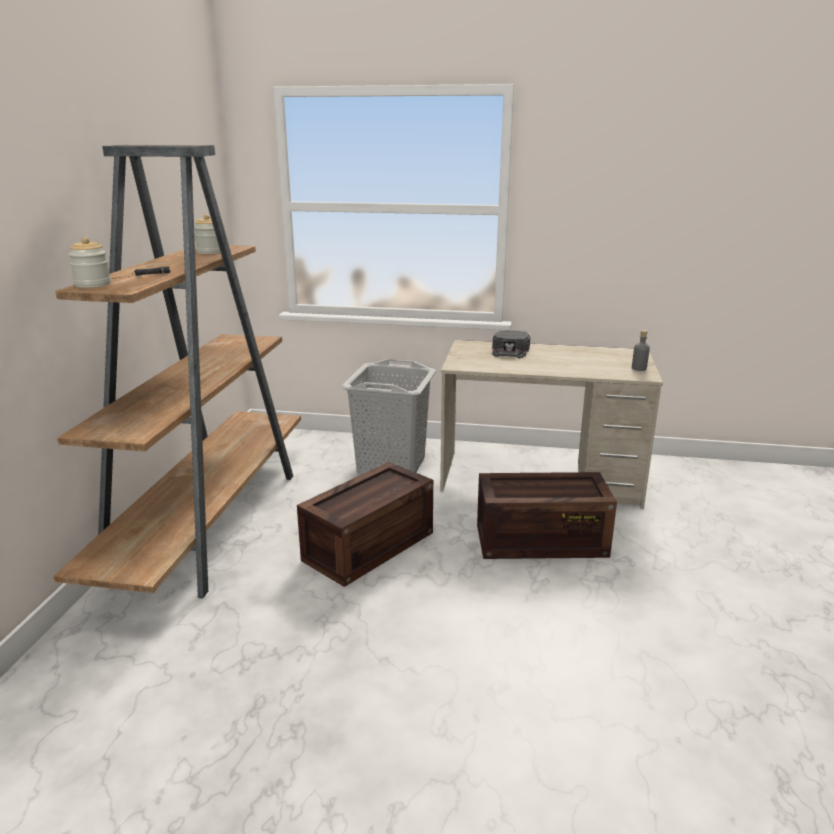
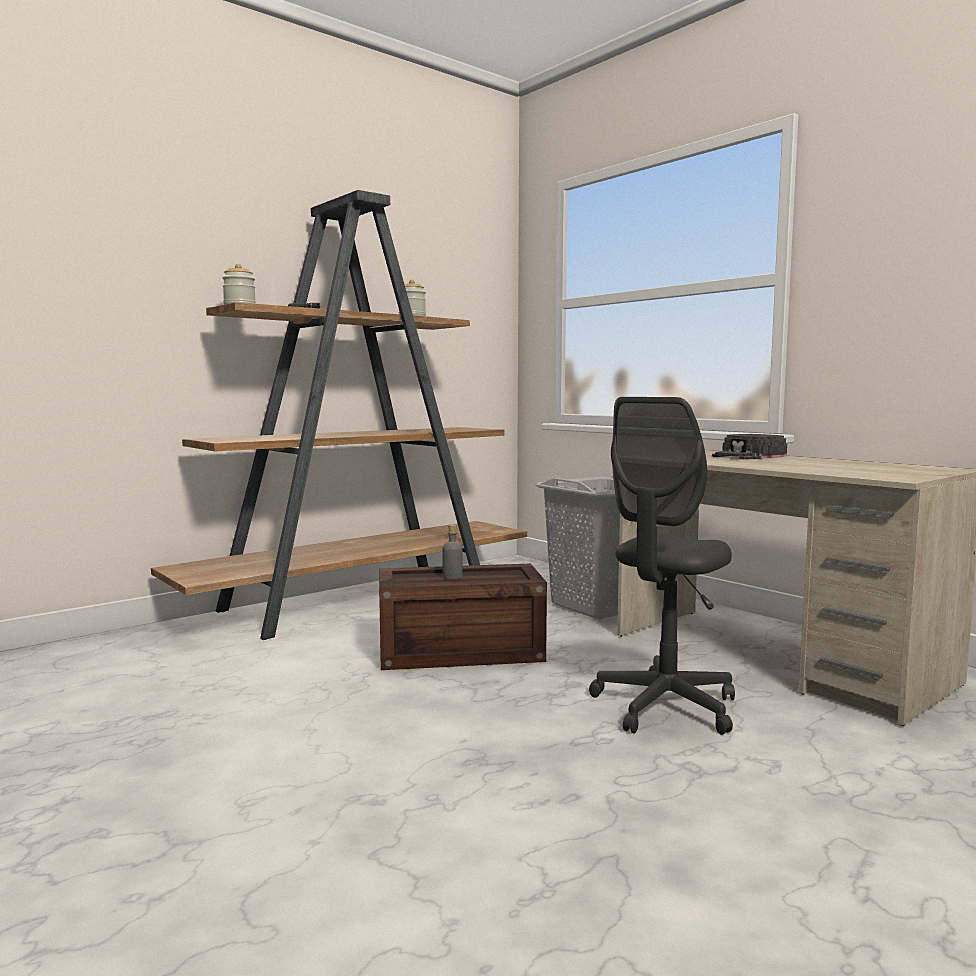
camera: 40 degrees right, 15 degrees down
crate [477,472,617,559] -> grey office chair [589,397,735,735]
grey bottle [632,330,650,371] -> grey bottle moved to [442,524,463,579]

